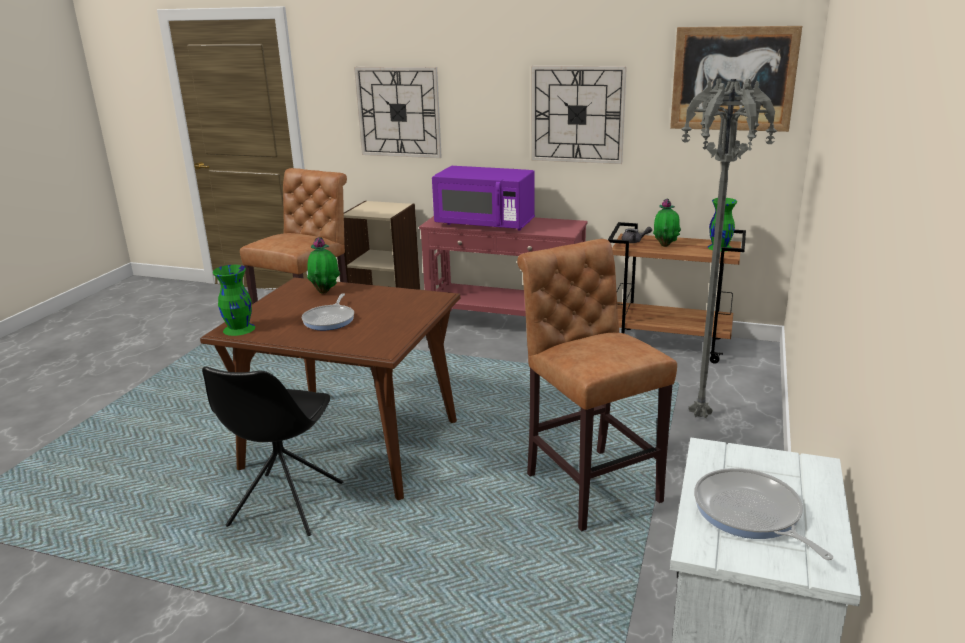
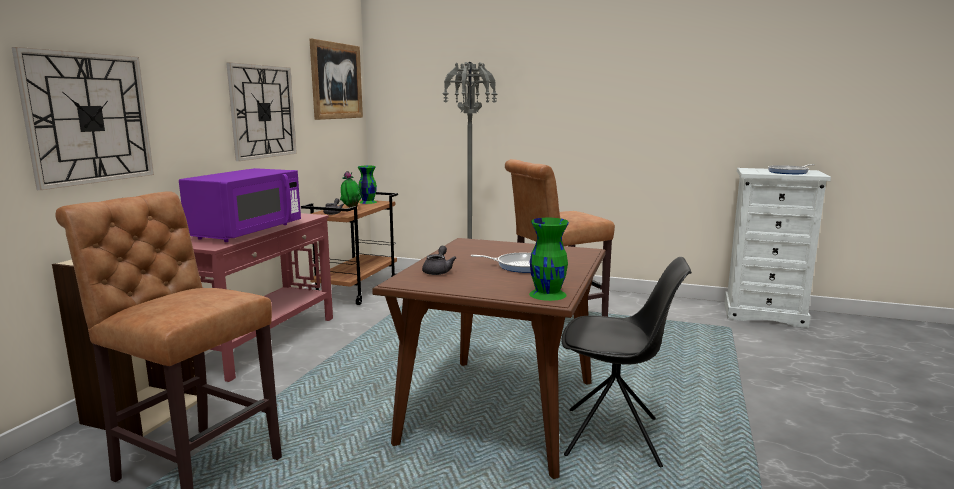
camera: 90 degrees left, 10 degrees down
potted plant [307,237,340,294] -> grey teapot [422,246,456,275]

